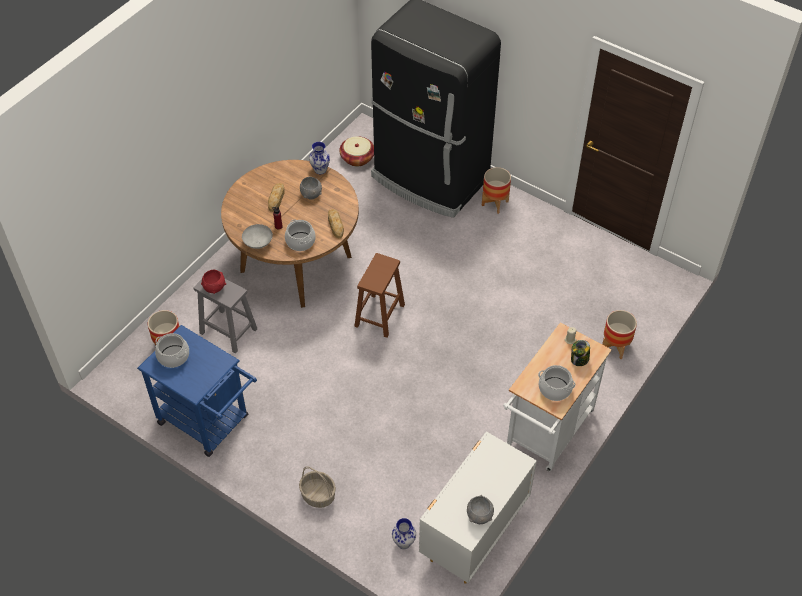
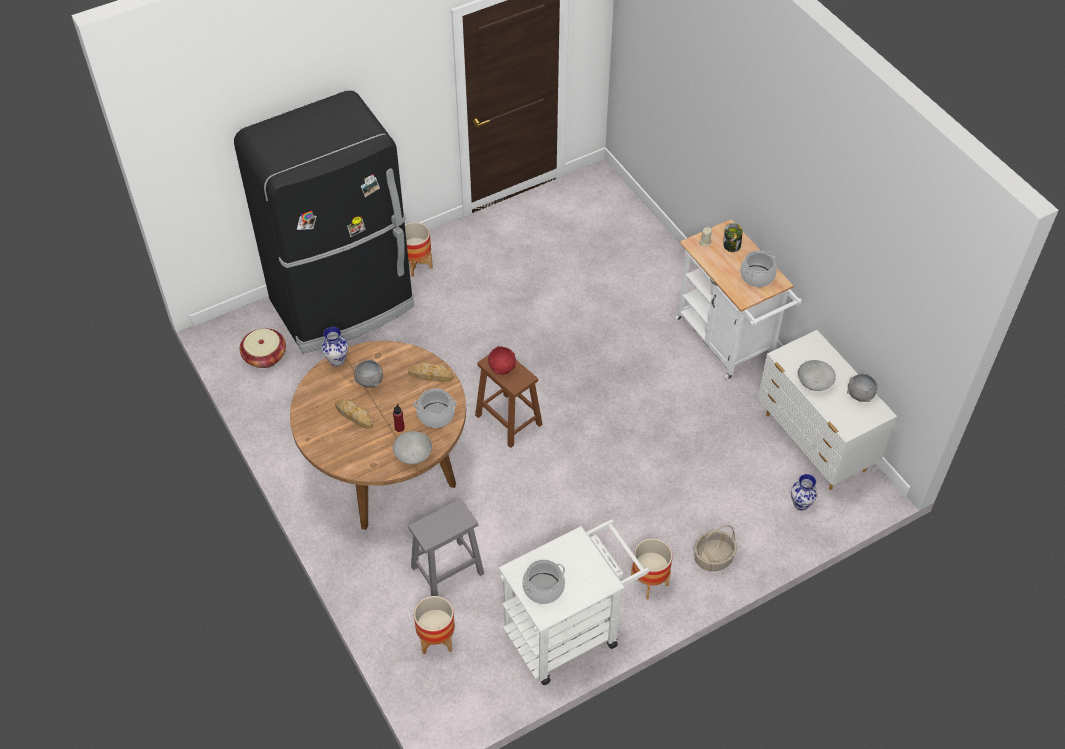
camera: 65 degrees left, 0 degrees up
blue cart [137,325,257,457] -> white cart [499,519,650,685]
red bowl [201,270,226,294] -> red bowl moved to [488,346,516,375]
planter [602,310,637,359] -> planter moved to [631,538,672,599]
none -> grey bowl [798,360,836,391]

